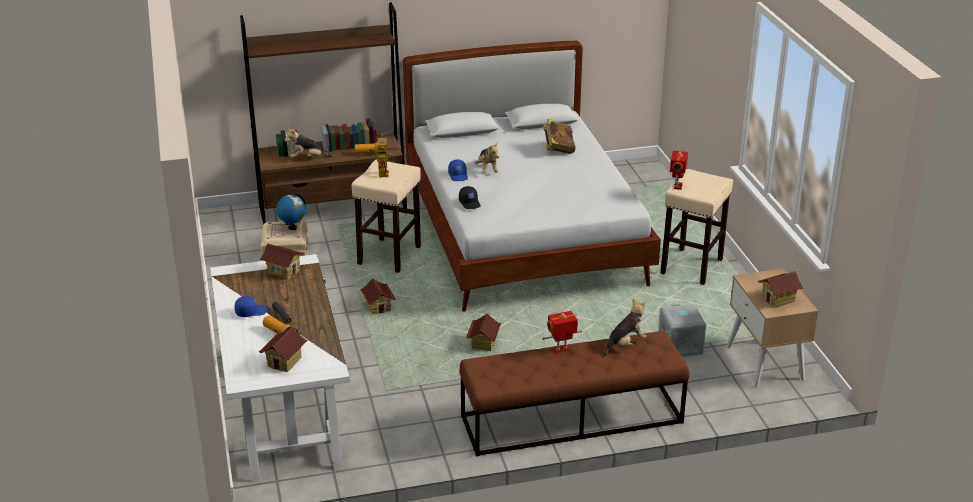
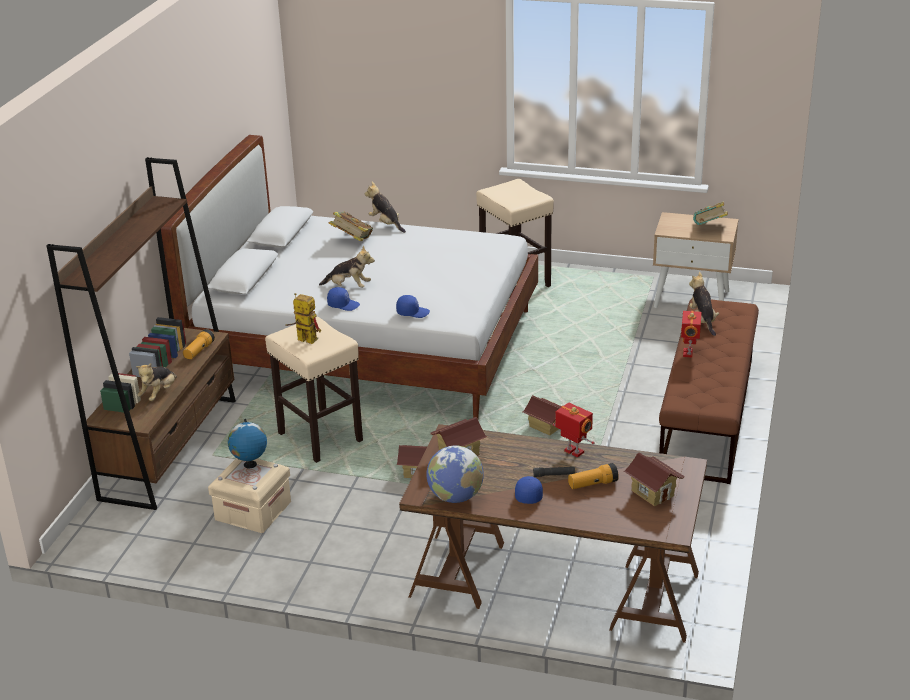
camera: 60 degrees left, 0 degrees up
white desk [210,254,350,483] -> brown desk [399,424,707,643]
black cap [459,186,481,209] -> blue cap [396,295,430,318]
grey storage box [658,304,706,357] -> none
toy robot [670,151,688,190] -> toy robot moved to [553,403,595,457]
toy house [757,272,804,308] -> book [693,202,728,225]
none -> plush toy [365,182,406,233]
none -> globe [427,446,484,503]

